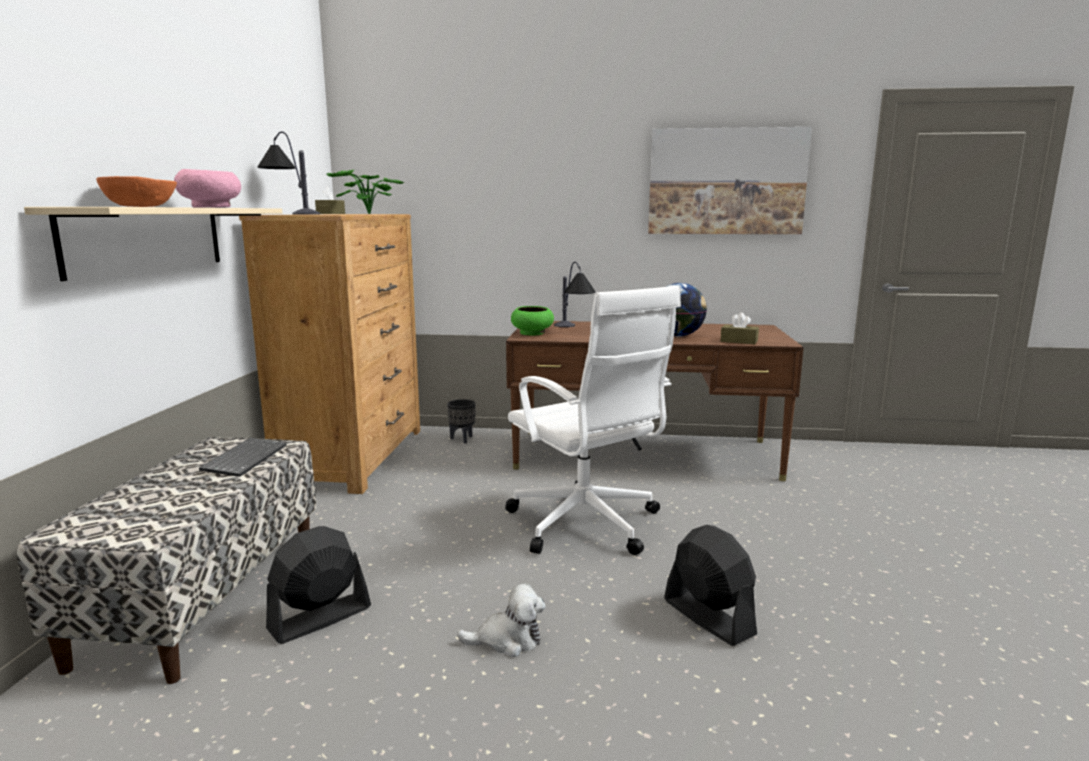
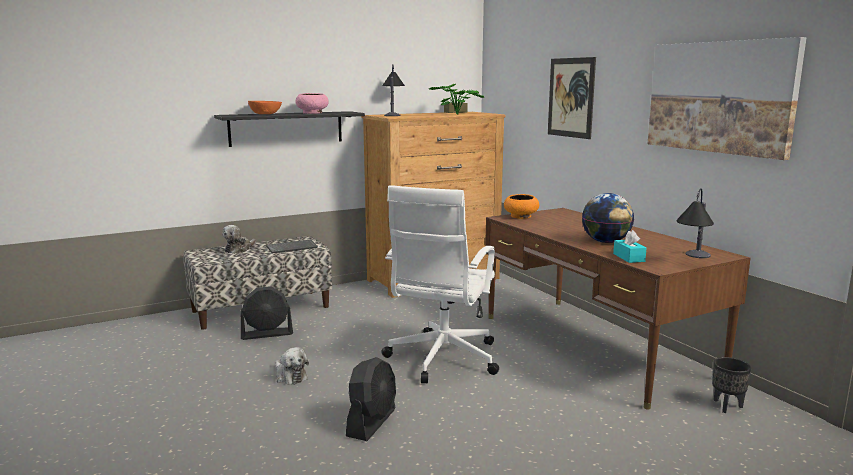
camera: 55 degrees right, 0 degrees up
beige shelf [24,207,282,281] -> black shelf [214,111,365,147]
black fan [266,526,371,644] -> black fan turned 150 degrees clockwise [241,286,293,340]
black planter [447,399,476,443] -> black planter moved to [712,357,751,413]
green bowl [511,306,554,335] -> orange bowl [504,194,539,219]
table lamp [554,262,595,327] -> table lamp moved to [676,188,714,258]
brown tissue box [721,313,759,344] -> turquoise tissue box [613,230,646,263]
none -> plush toy [222,225,256,254]
none -> picture [548,57,596,139]

